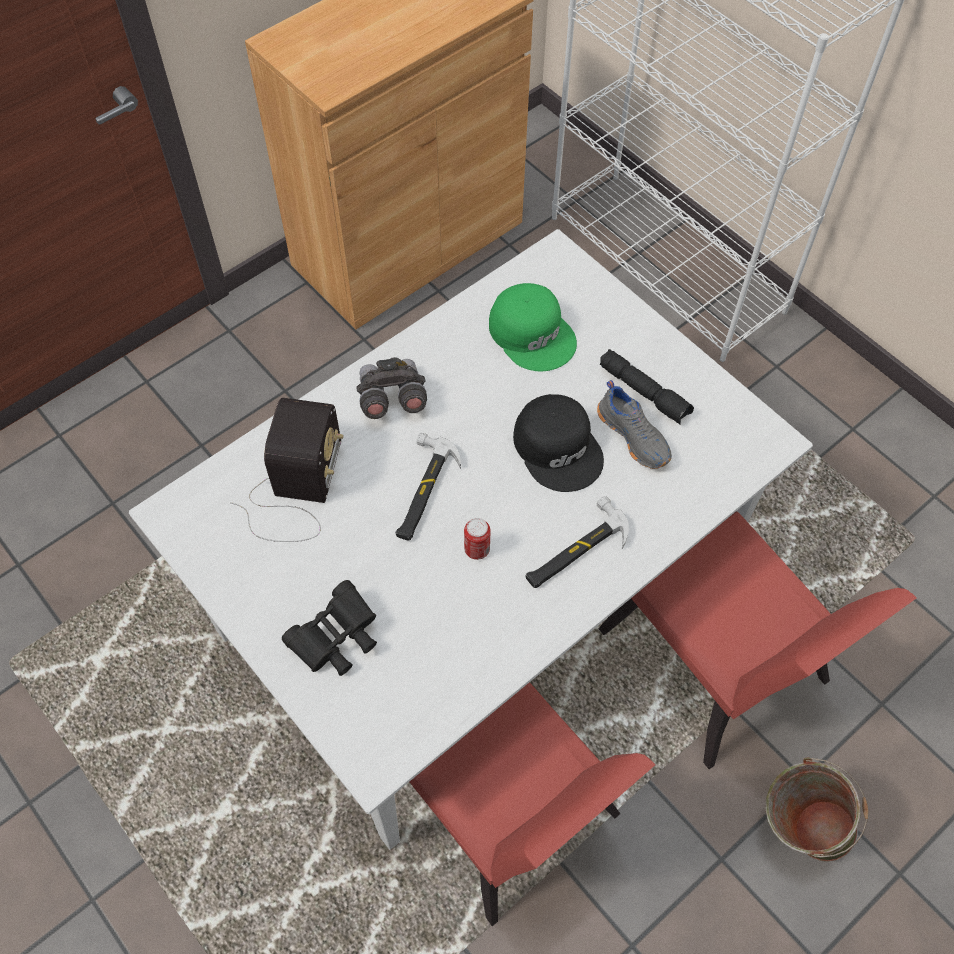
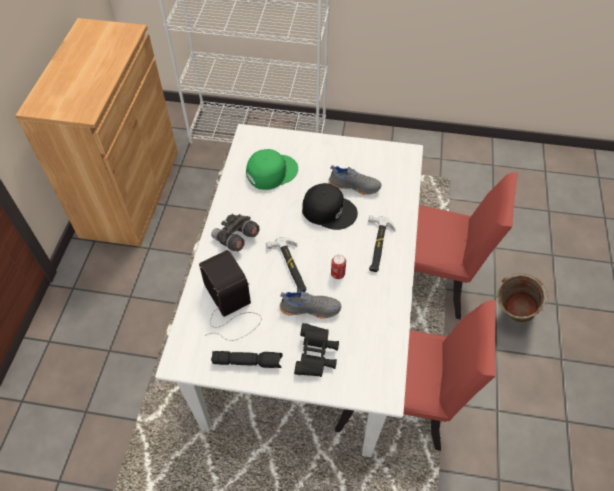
camera: 40 degrees left, 5 degrees down
green cap [489,283,577,371] -> green cap turned 45 degrees counterclockwise [246,149,298,190]
black flashlight [600,349,694,425] -> black flashlight moved to [211,351,282,368]
none -> grey shoe [280,291,341,319]

